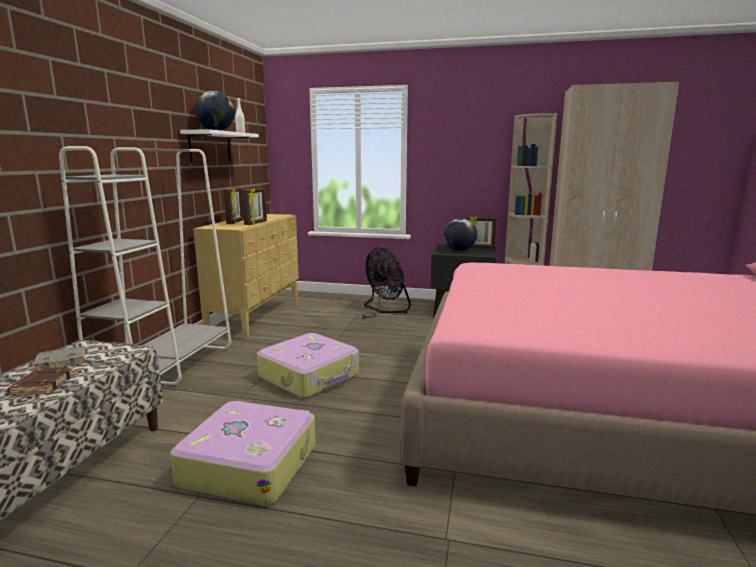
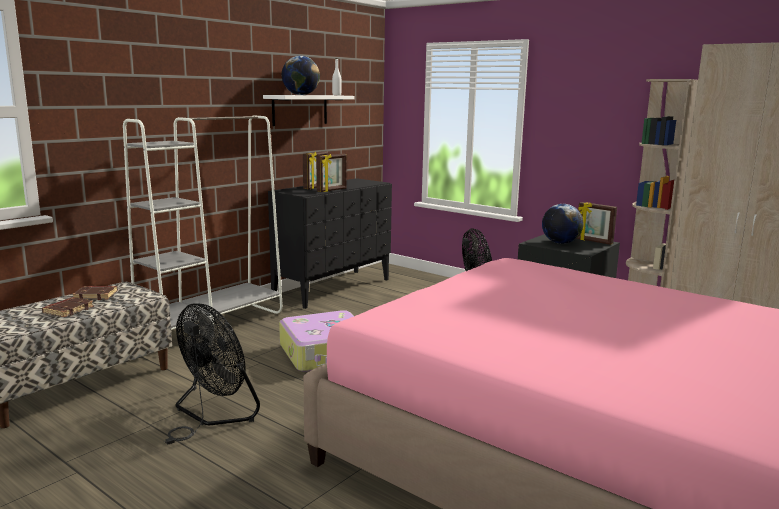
camera: 25 degrees right, 0 degrees up
grey book [34,346,85,370] -> brown book [72,286,118,300]
suitcase [170,401,316,505] -> black fan [164,303,260,445]
beige dresser [193,214,299,340] -> black dresser [268,178,392,309]

